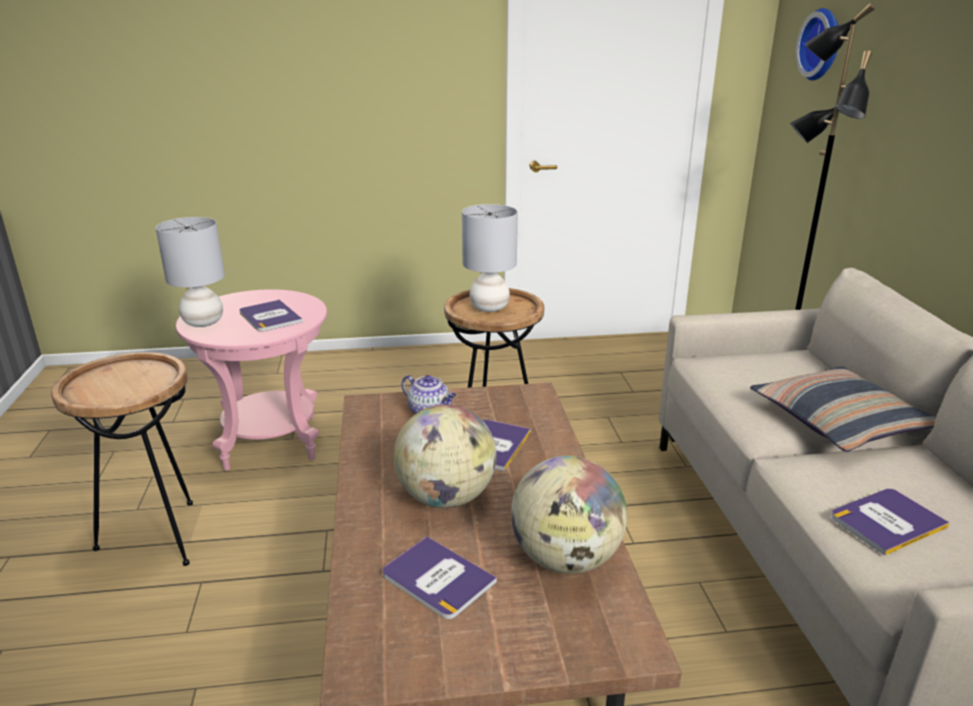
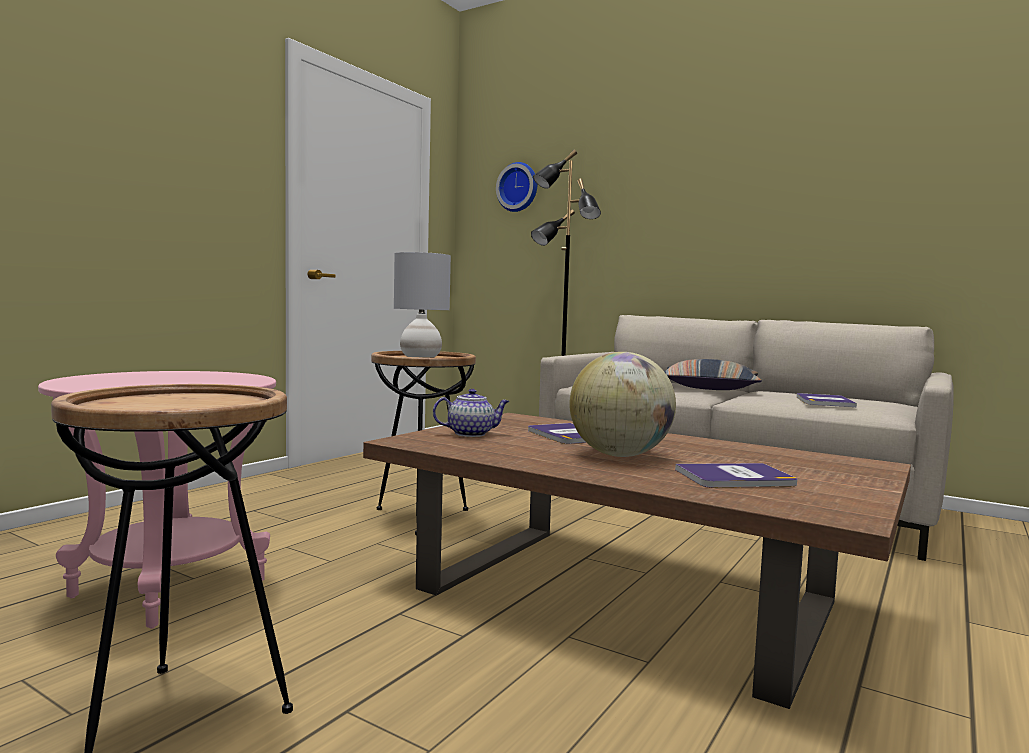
camera: 50 degrees left, 20 degrees down
grey table lamp [155,217,225,327] -> none
book [240,300,303,332] -> none
globe [511,456,627,574] -> none

